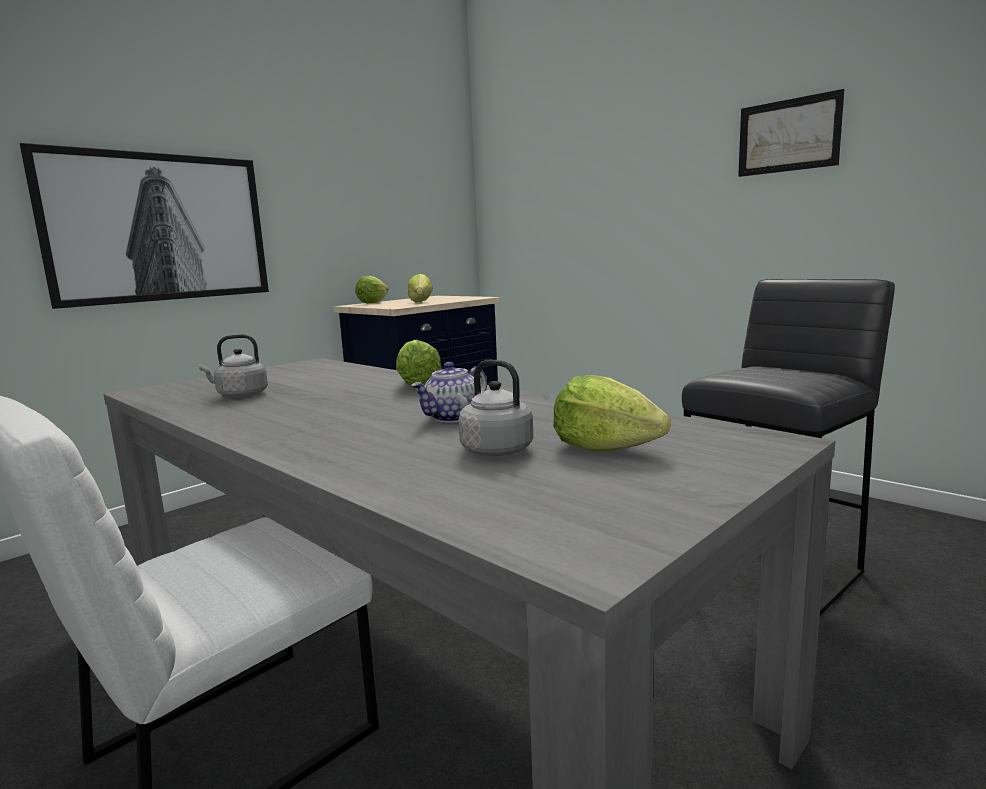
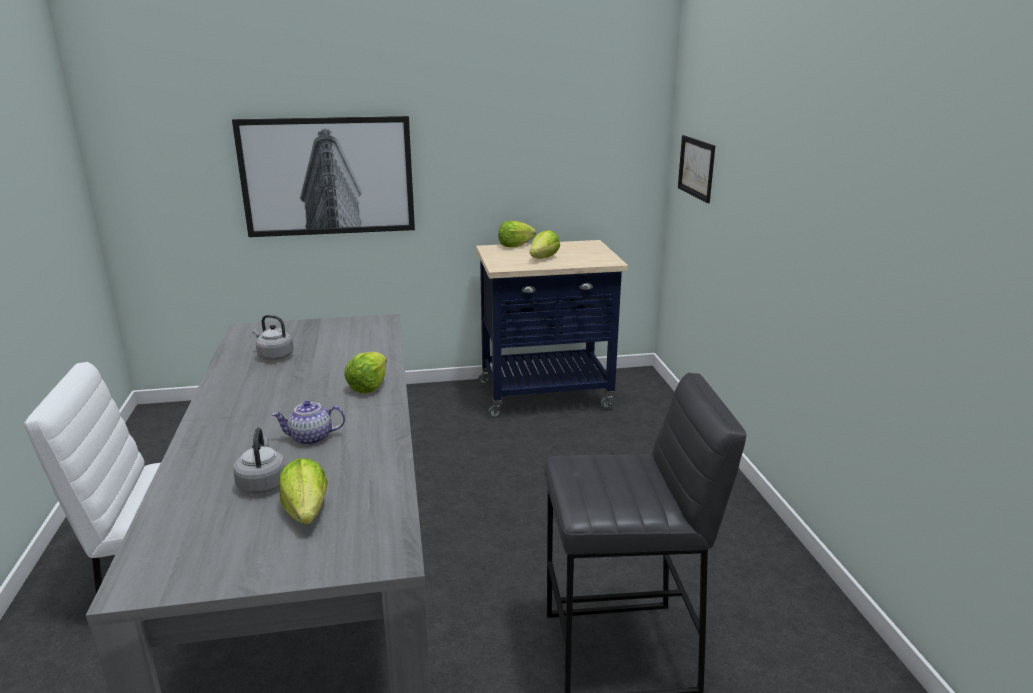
camera: 35 degrees right, 10 degrees up
picture [738,89,844,177] -> picture moved to [678,135,715,203]

